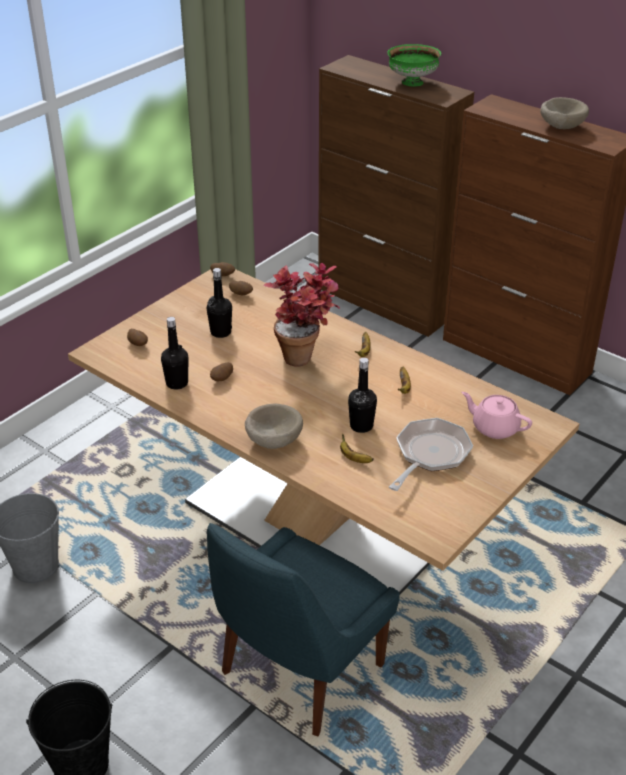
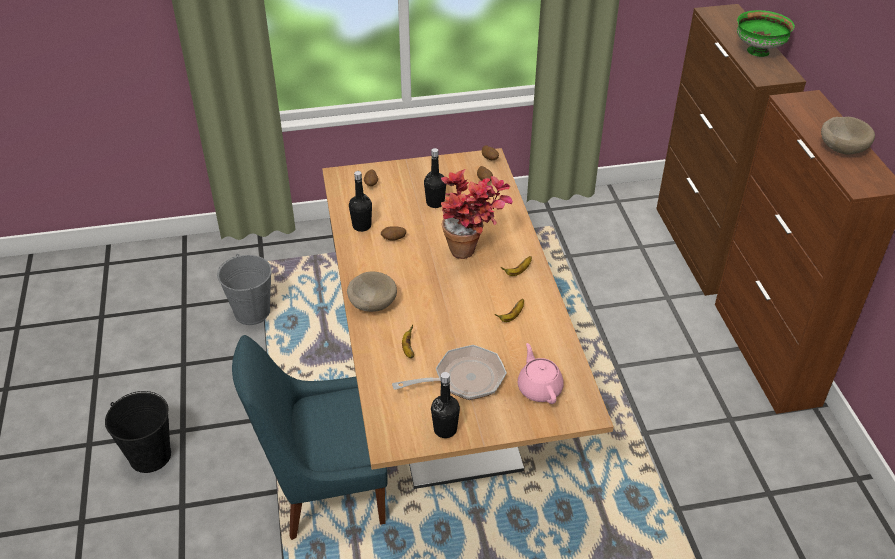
camera: 40 degrees right, 5 degrees up
black bottle [348,358,377,433] -> black bottle moved to [431,372,460,438]

